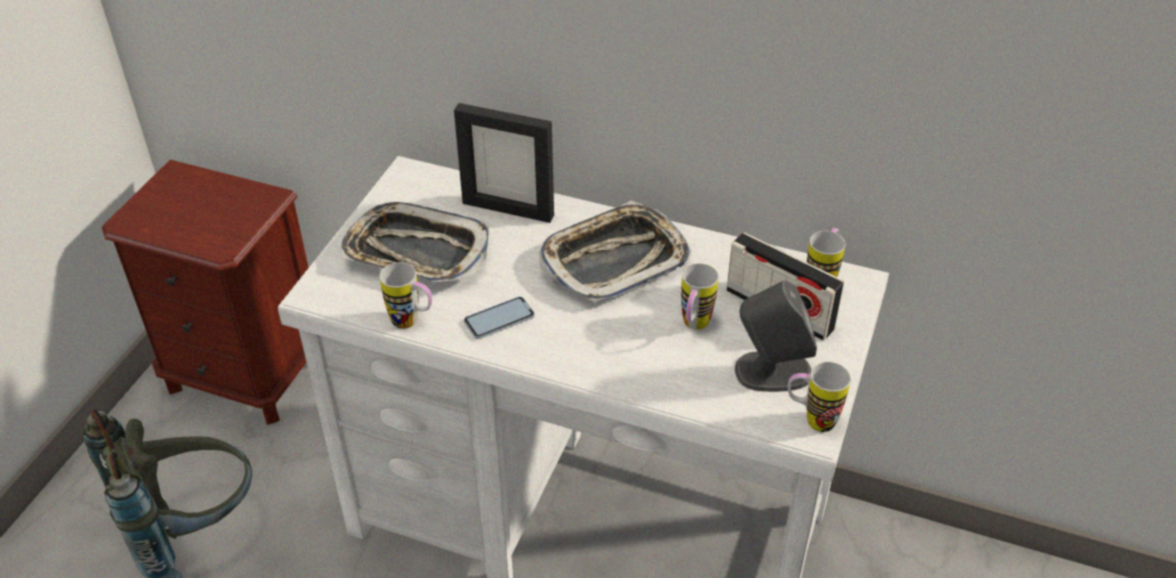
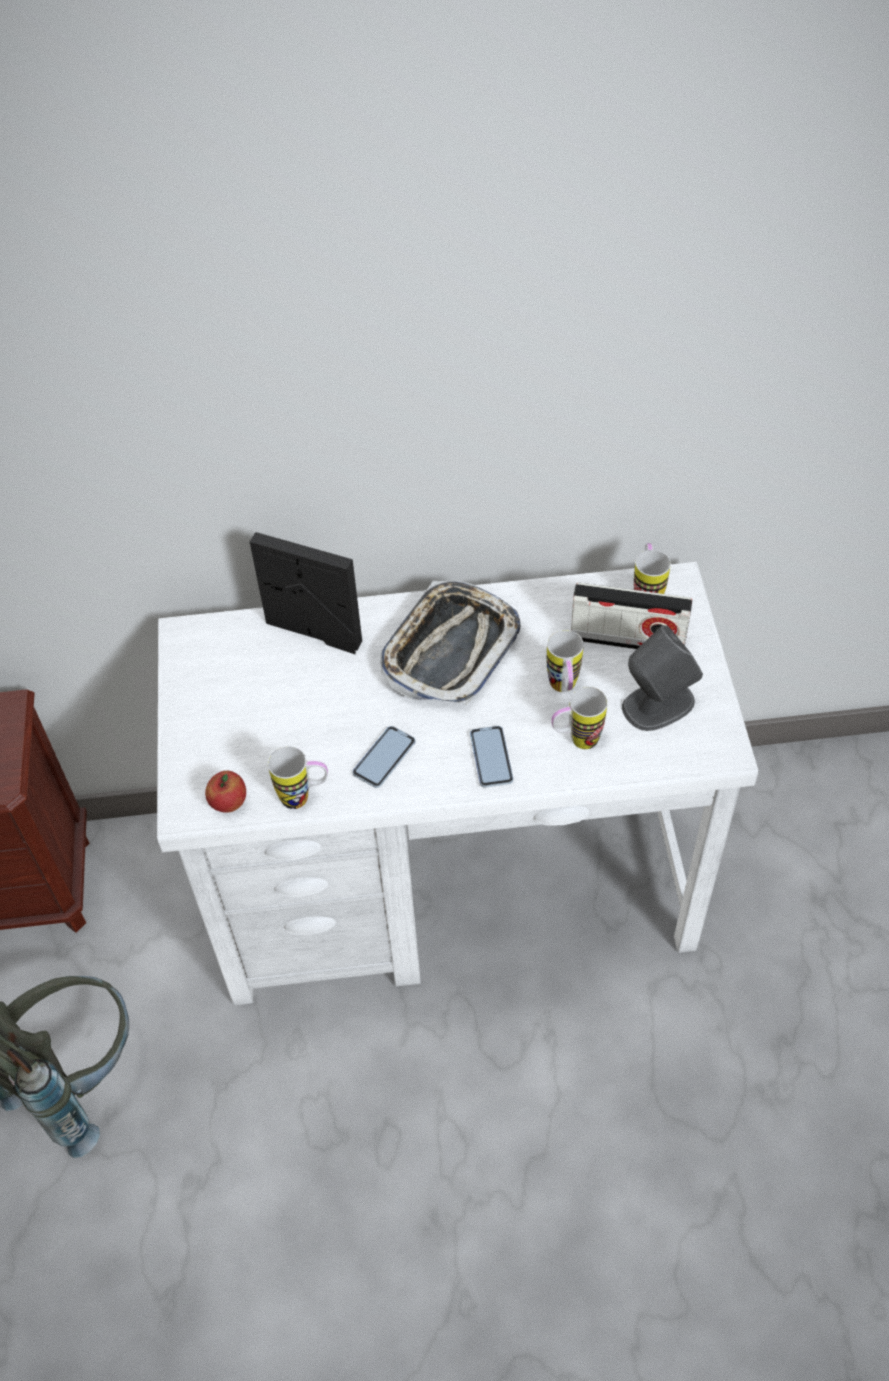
camera: 25 degrees left, 10 degrees up
tray [341,202,489,282] -> none
picture frame [454,103,554,223] -> picture frame turned 150 degrees counterclockwise [250,532,362,654]
mug [788,362,851,432] -> mug moved to [551,686,607,749]
none -> apple [205,771,246,813]
none -> phone [470,726,513,788]

